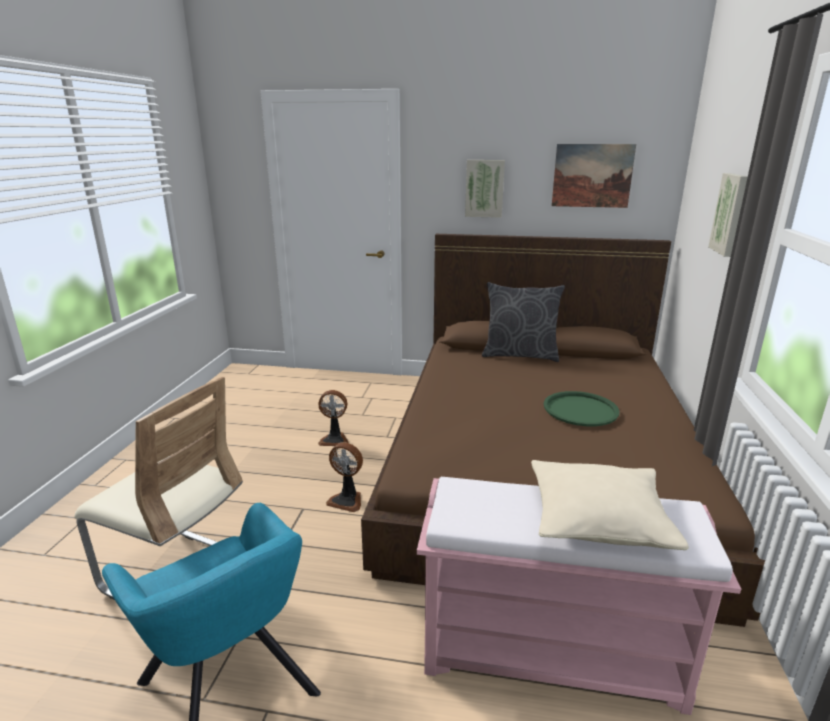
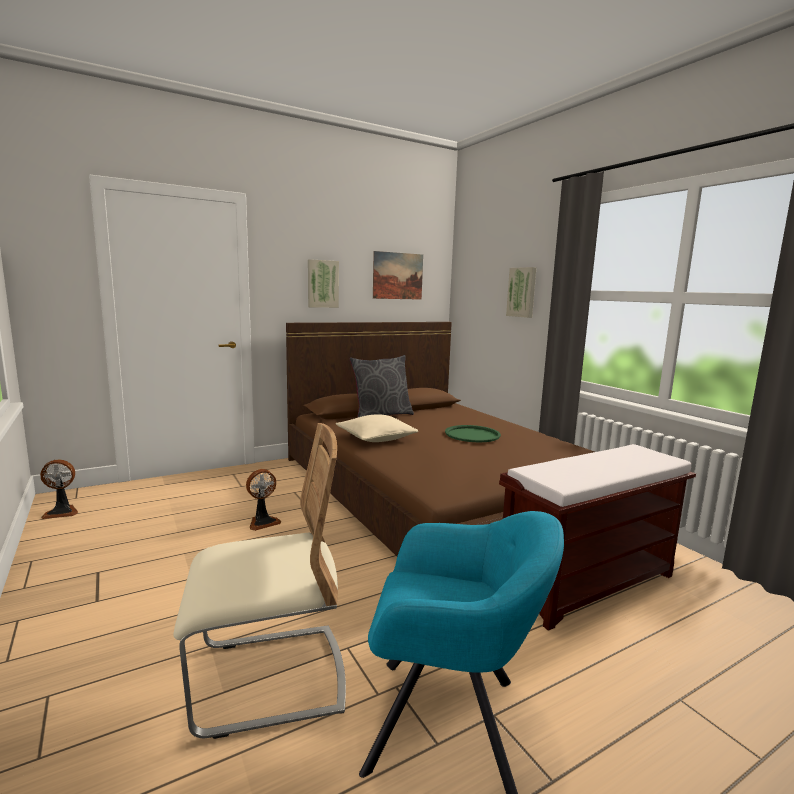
camera: 40 degrees left, 10 degrees down
fan [326,442,363,512] -> fan moved to [40,460,78,519]
pink bench [417,477,741,715] -> brown bench [499,444,696,631]
beige pillow [531,460,689,550] -> beige pillow moved to [336,414,418,442]

